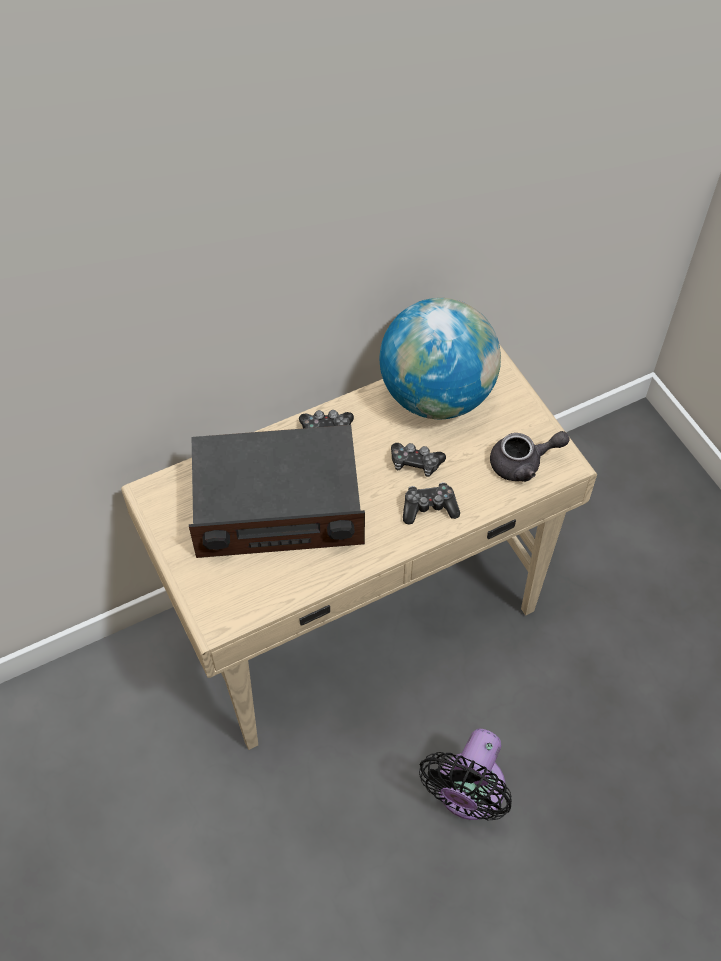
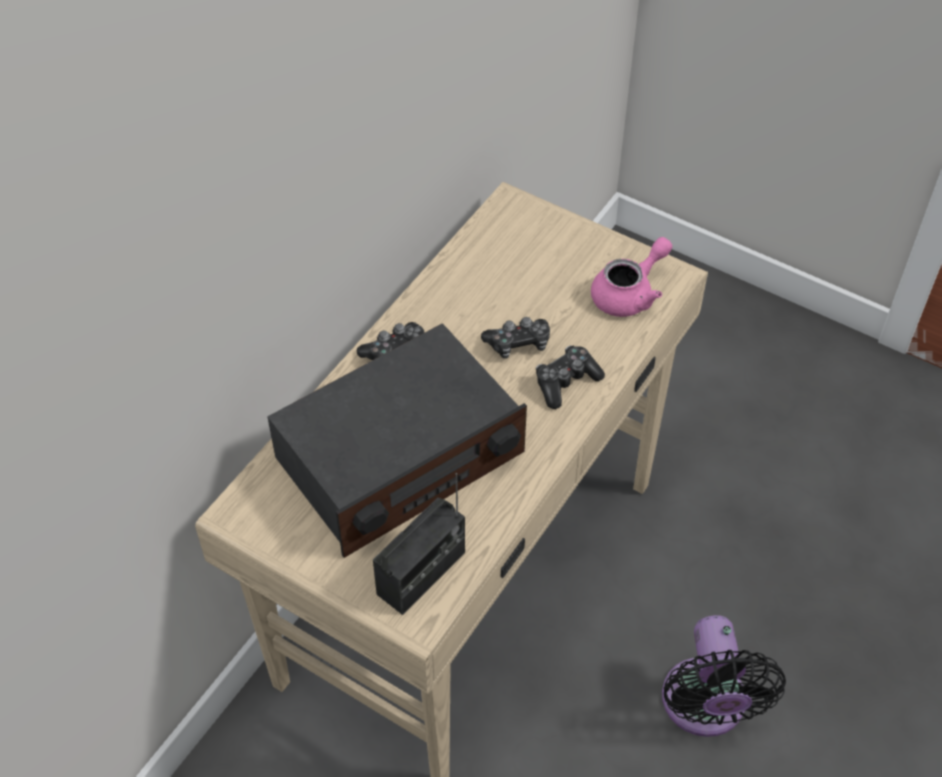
camera: 30 degrees left, 5 degrees down
globe [380,298,501,419] -> none
grey teapot [490,431,570,482] -> pink teapot [591,237,672,317]
none -> radio [373,473,465,615]

